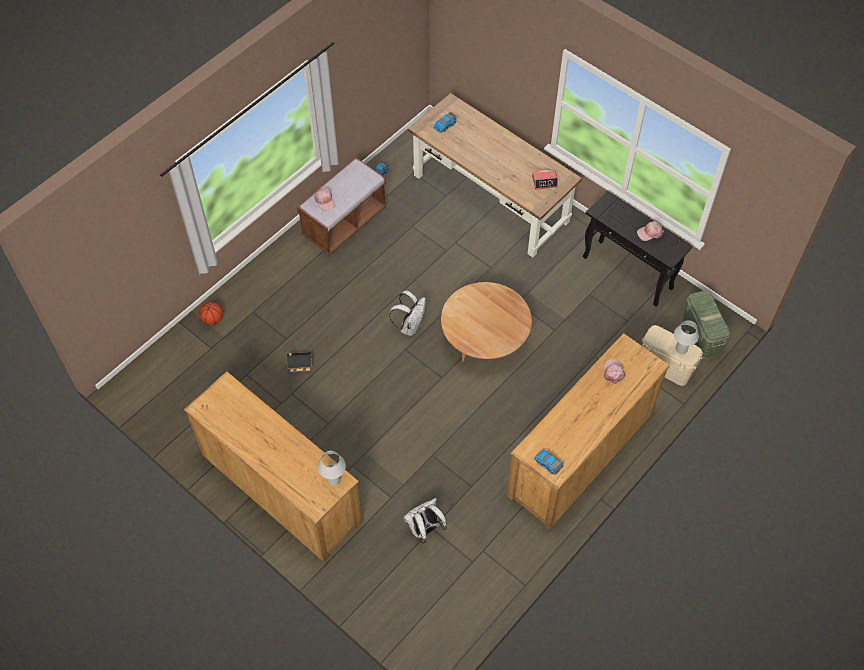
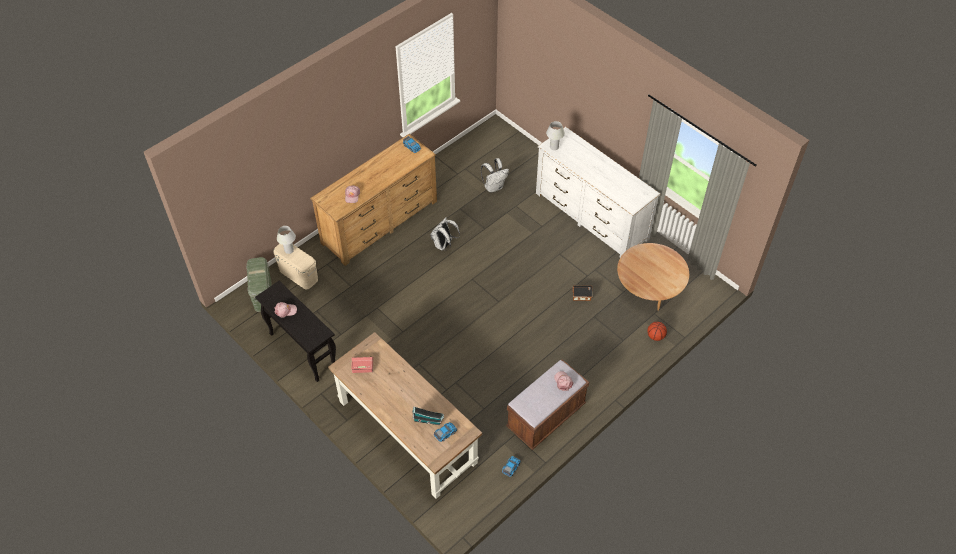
camera: 175 degrees left, 5 degrees down
brown dresser [184,371,362,562] -> white dresser [536,127,661,257]
white backpack [389,290,426,336] -> white backpack moved to [430,217,460,250]
brown coffee table [441,282,532,362] -> brown coffee table moved to [617,243,689,311]
none -> toy house [412,407,444,425]

